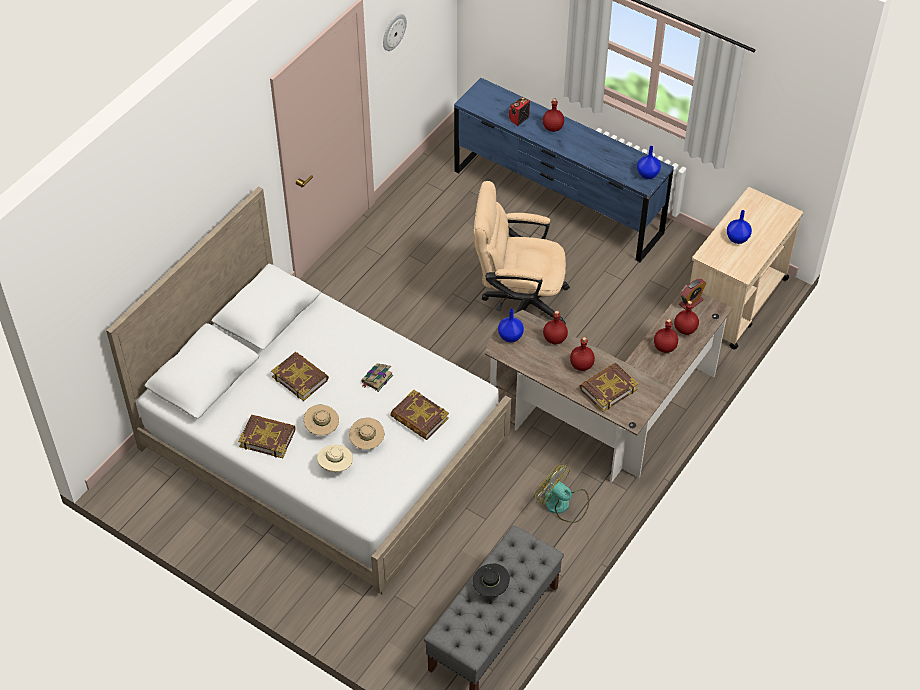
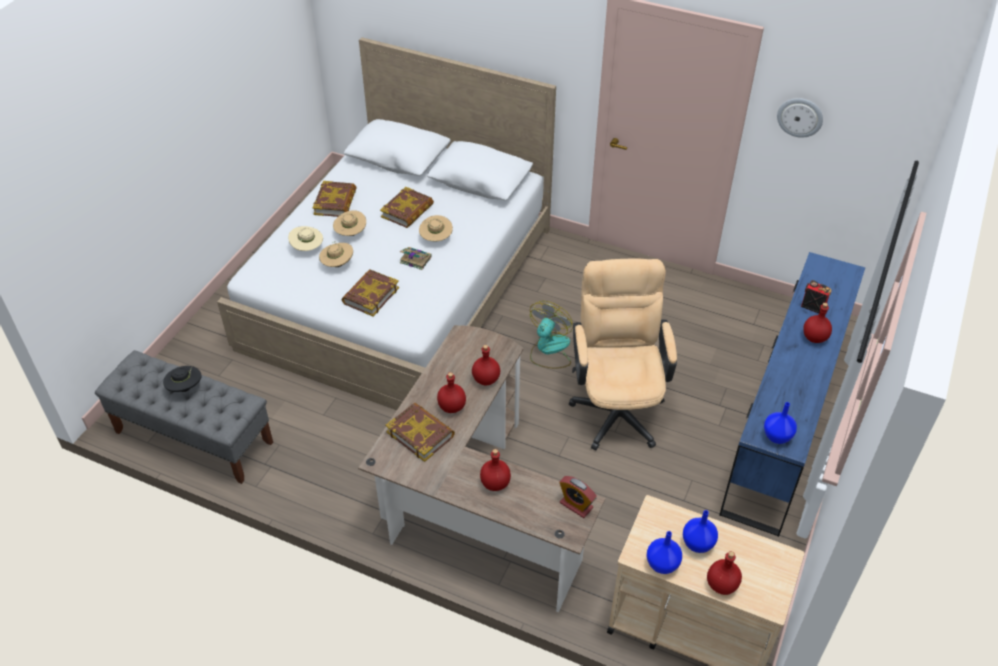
camera: 80 degrees right, 5 degrees down
blue vase [498,309,524,343] -> blue vase moved to [647,531,682,574]
fan [534,463,589,523] -> fan moved to [530,301,573,369]
red bottle [674,301,699,335] -> red bottle moved to [707,551,742,595]
none -> beige hat [419,215,453,241]

